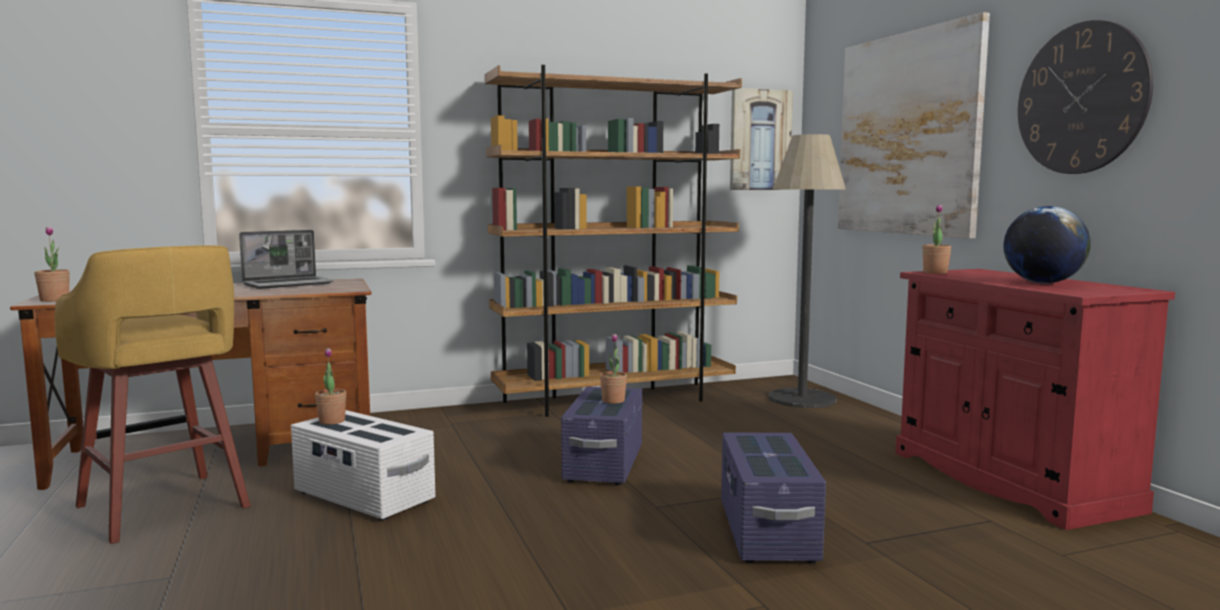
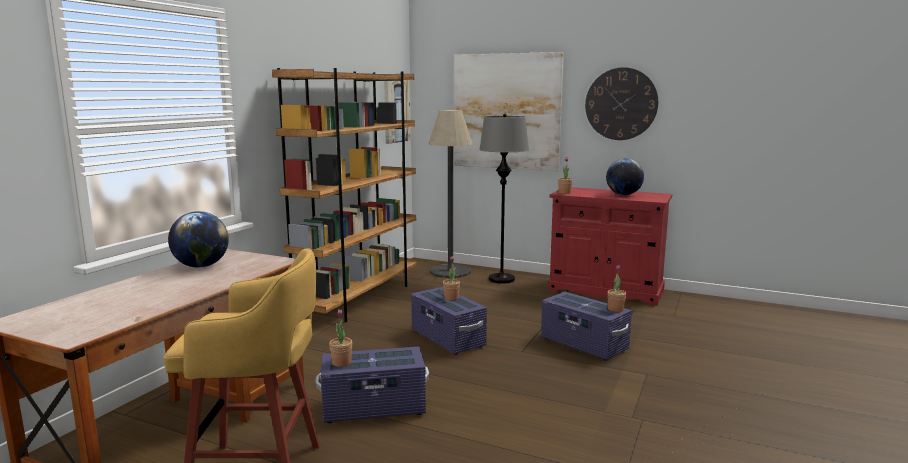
camera: 45 degrees left, 5 degrees up
potted plant [34,226,70,302] -> potted plant moved to [607,265,626,312]
laptop [239,230,333,289] -> globe [168,211,229,268]
white storage box [291,410,436,520] -> purple storage box [315,347,429,423]
none -> grey floor lamp [479,114,529,284]

